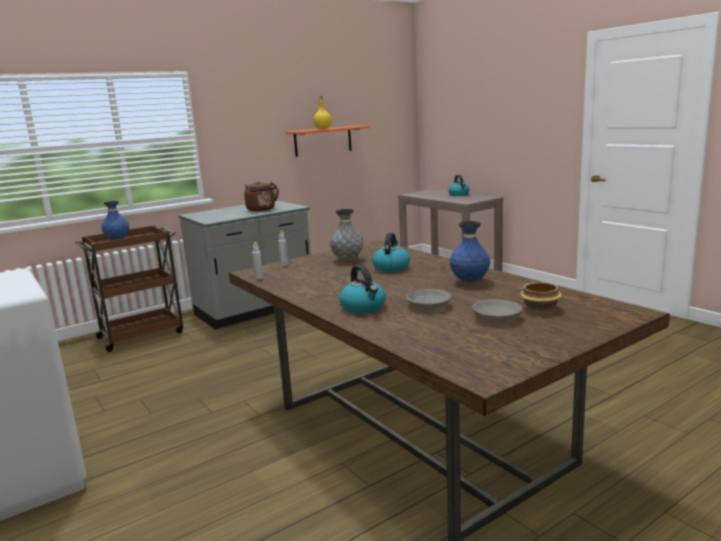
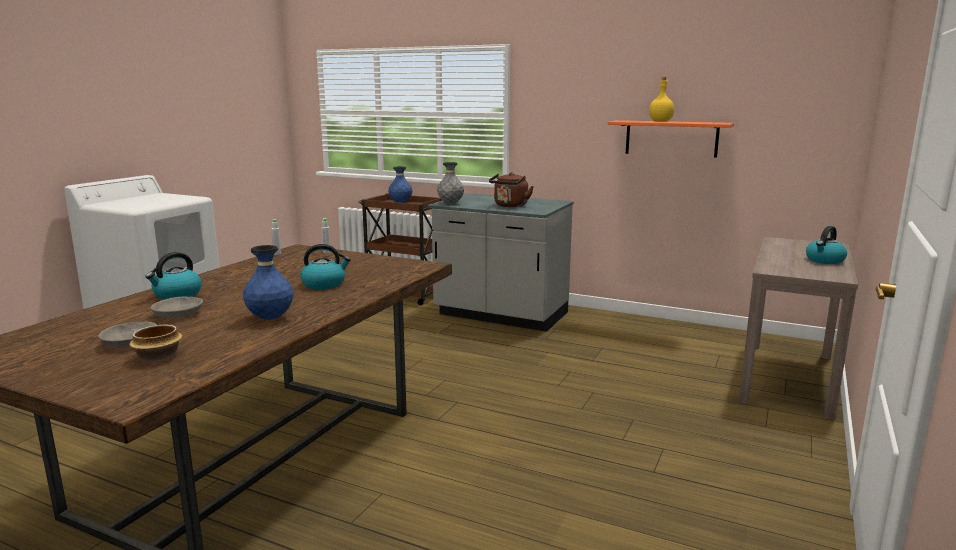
camera: 60 degrees right, 0 degrees up
grey vase [330,209,363,260] -> grey vase moved to [437,162,464,204]

